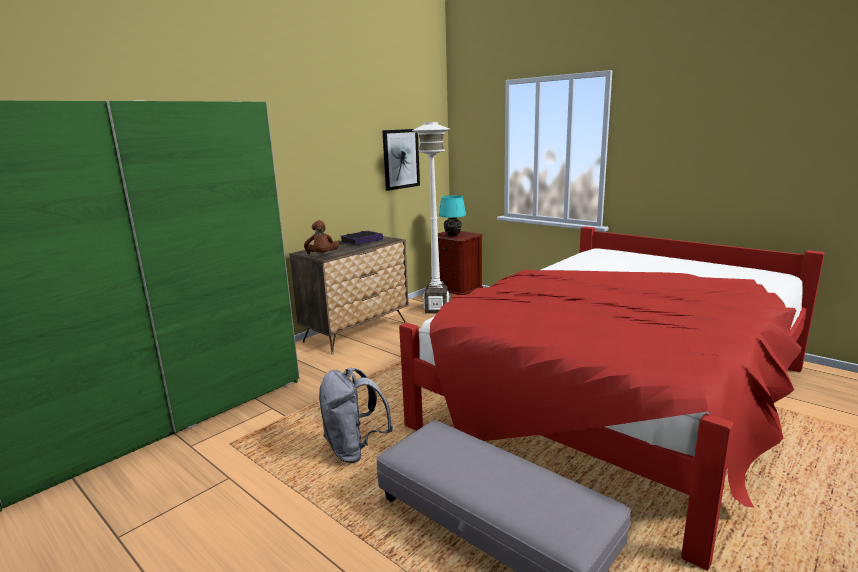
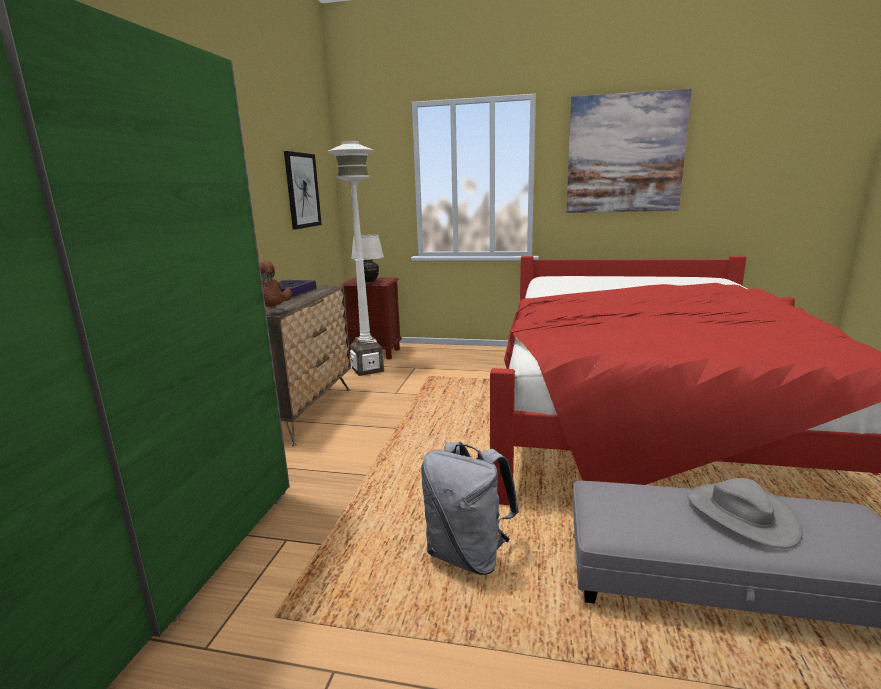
camera: 30 degrees left, 0 degrees up
turquoise table lamp [439,195,466,236] -> white table lamp [351,235,384,283]
none -> picture [566,89,692,213]
none -> grey hat [687,478,803,549]

